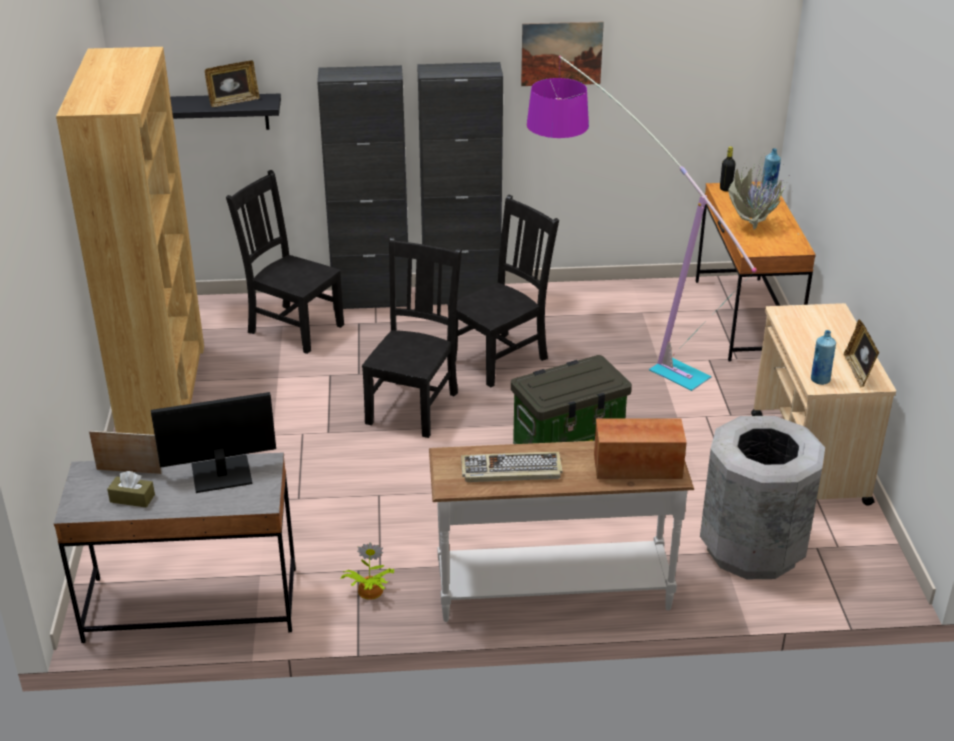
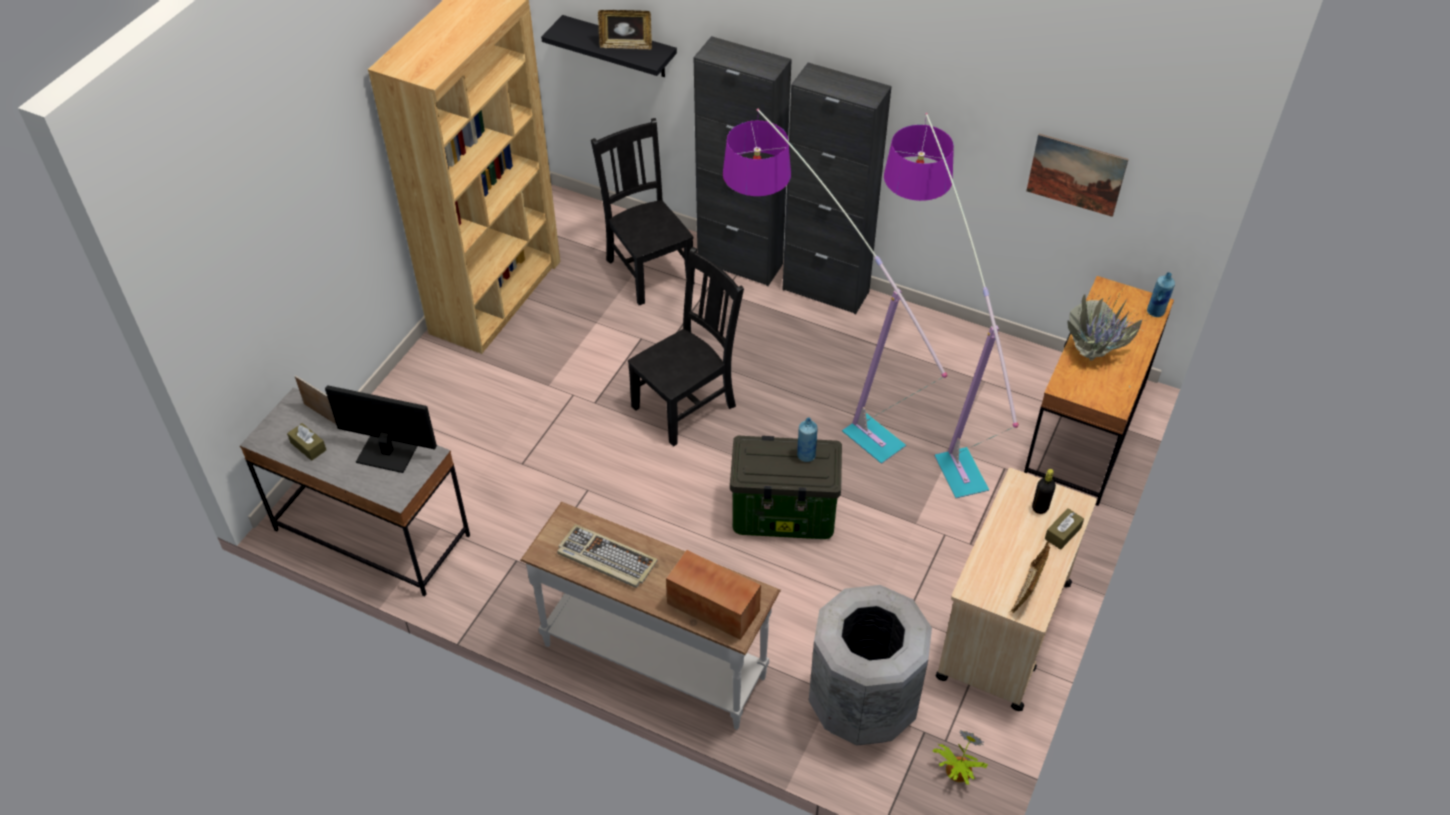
camera: 30 degrees right, 15 degrees up
potted plant [340,543,394,600] -> potted plant moved to [932,730,988,785]
black chair [448,195,559,387] -> floor lamp [723,109,947,464]
picture [521,22,604,86] -> picture moved to [1026,134,1129,217]
black bottle [720,147,736,191] -> black bottle moved to [1032,469,1056,514]
blue bottle [811,330,836,385] -> blue bottle moved to [797,418,817,462]
none -> brown tissue box [1045,508,1084,550]

